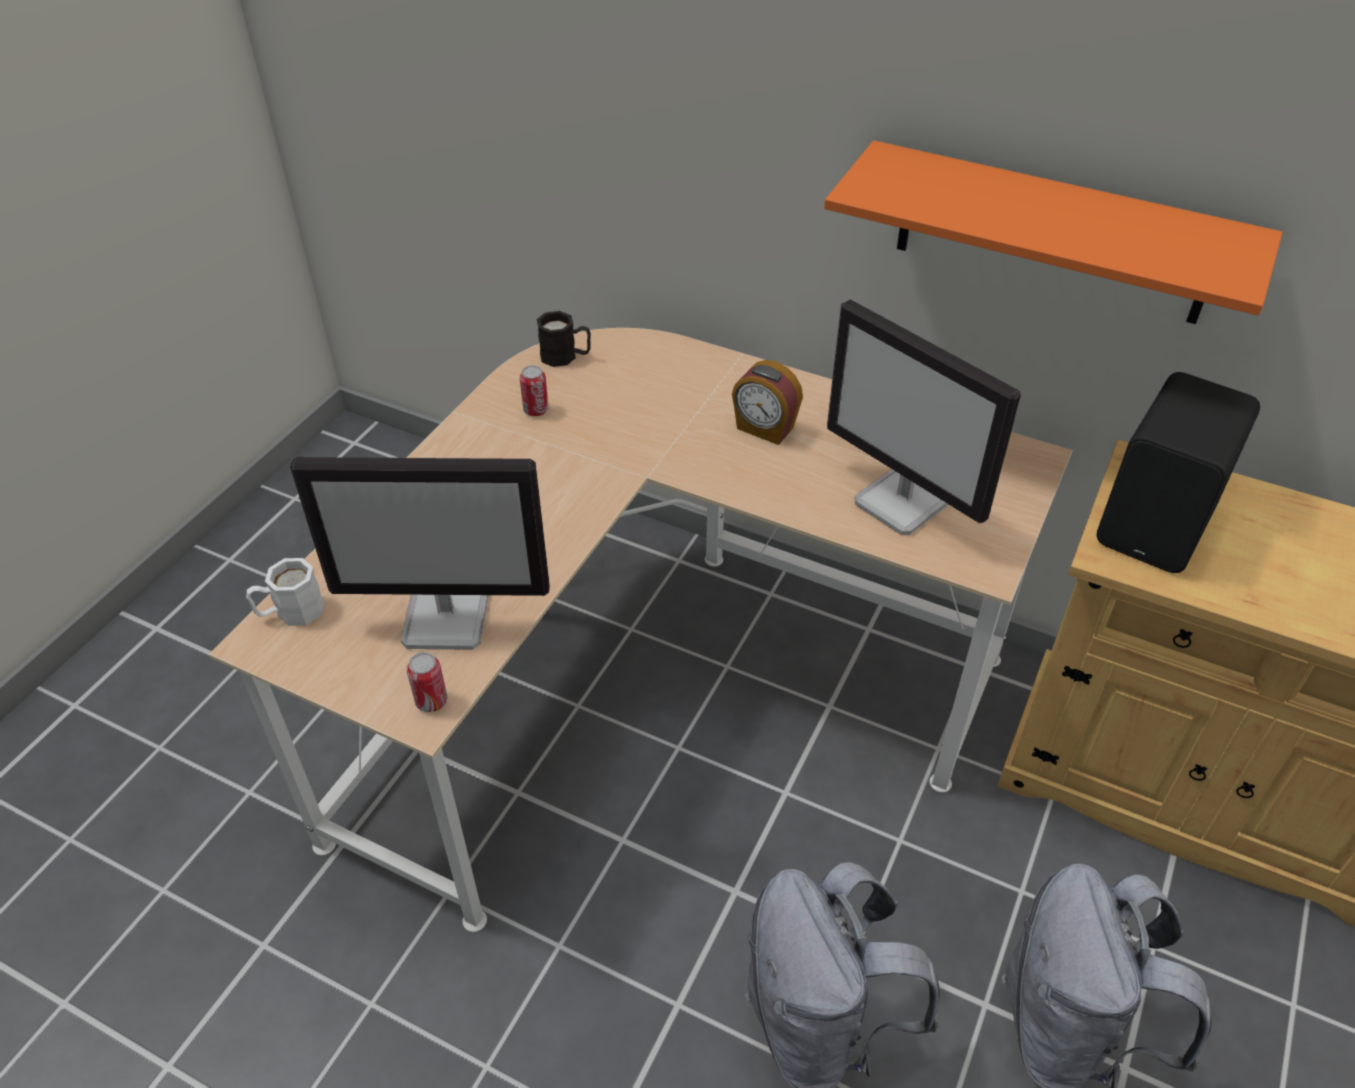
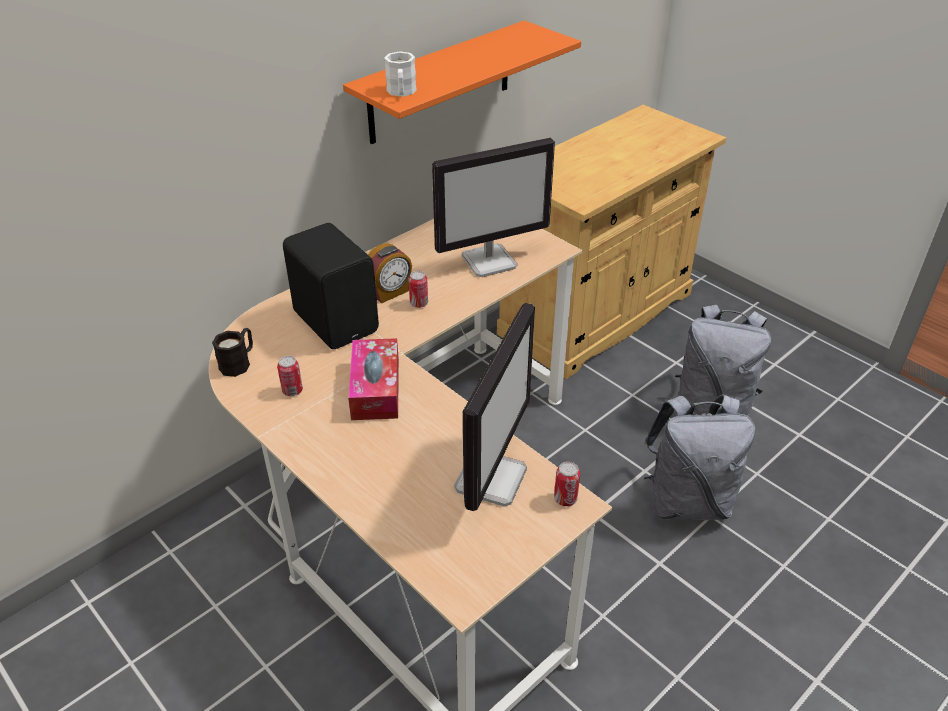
camera: 70 degrees left, 5 degrees down
white mug [246,558,324,626] -> white mug moved to [384,51,417,97]
black speaker [1097,372,1260,573] -> black speaker moved to [283,223,379,349]
none -> tissue box [348,338,399,420]
none -> can [408,271,428,308]

